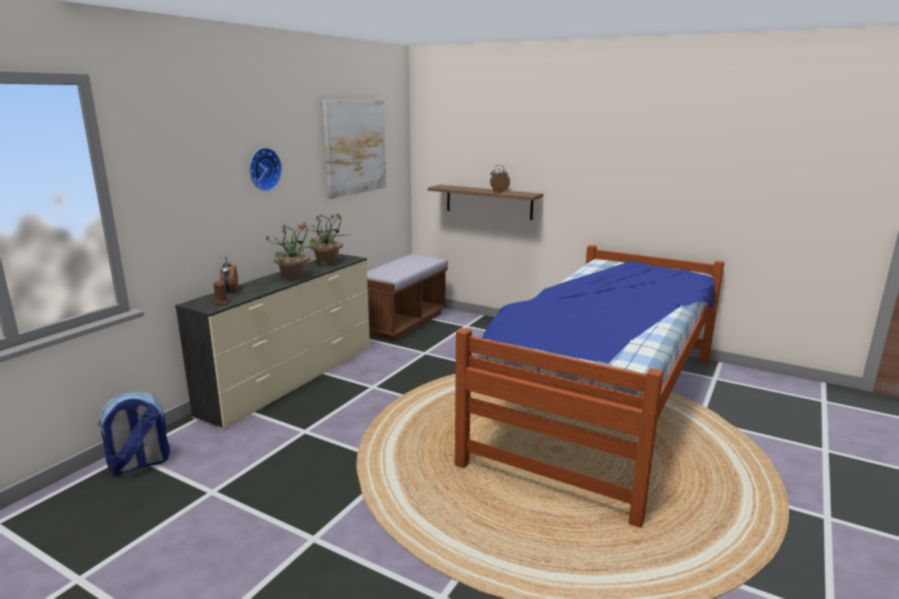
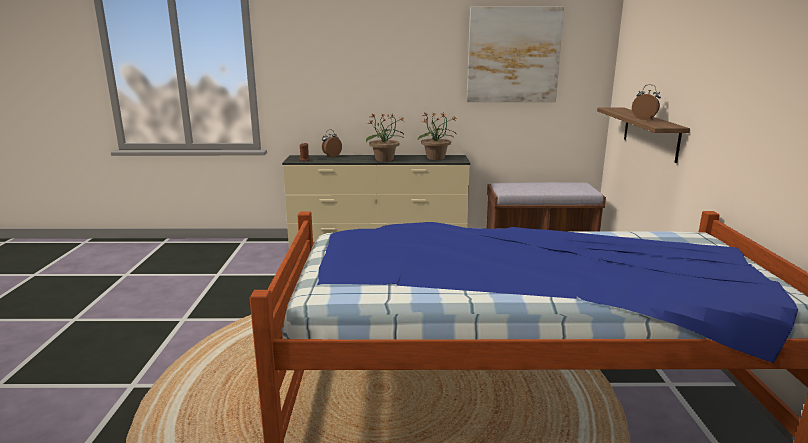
camera: 60 degrees right, 0 degrees up
backpack [97,392,170,474] -> none
wall clock [249,148,282,191] -> none

